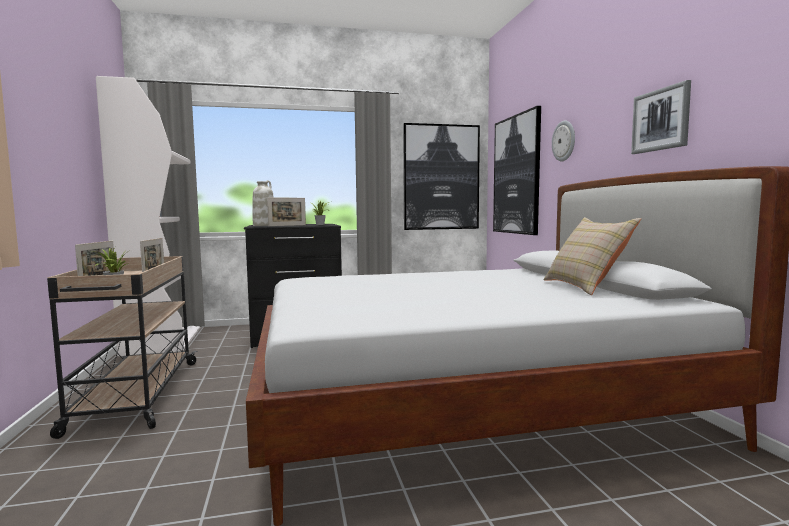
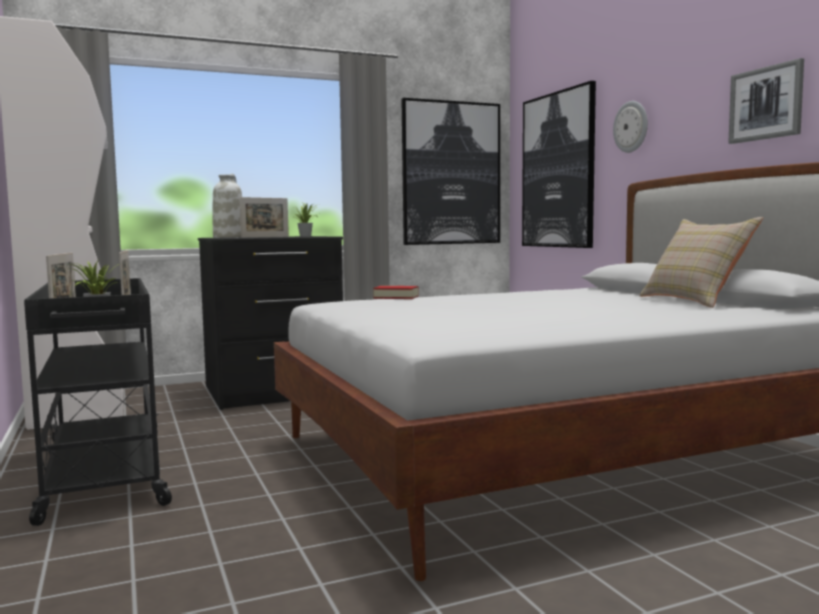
camera: 10 degrees left, 0 degrees up
beige cart [47,256,198,439] -> black cart [24,278,172,526]
none -> book [373,286,419,299]

